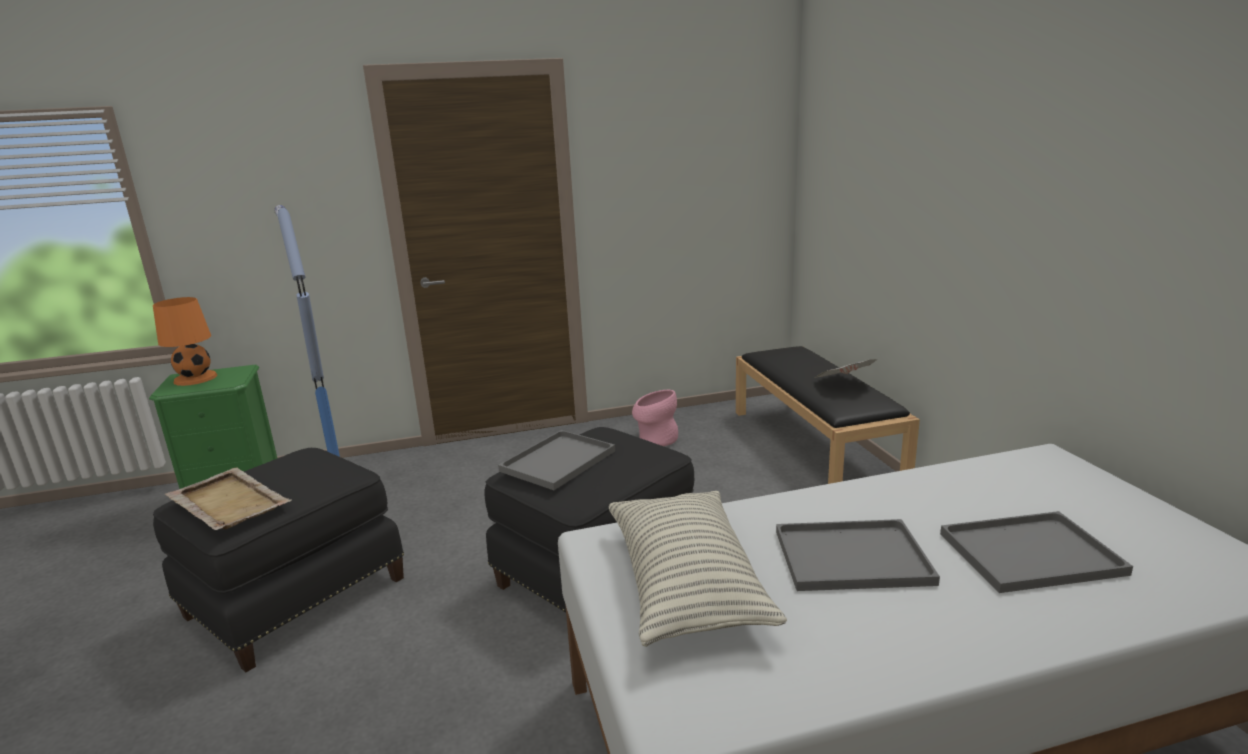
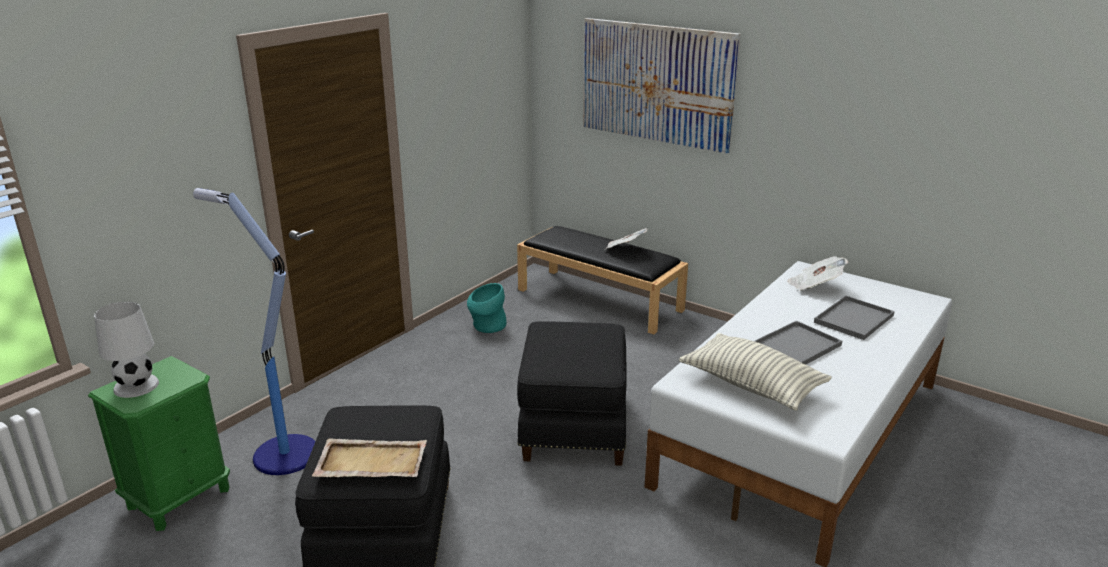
camera: 40 degrees left, 5 degrees up
orange table lamp [153,297,217,386] -> white table lamp [94,302,159,398]
grey tray [498,430,615,490] -> none
pink vase [632,390,678,446] -> turquoise vase [467,283,506,333]
none -> picture [583,18,741,154]
none -> newspaper [787,256,848,291]

